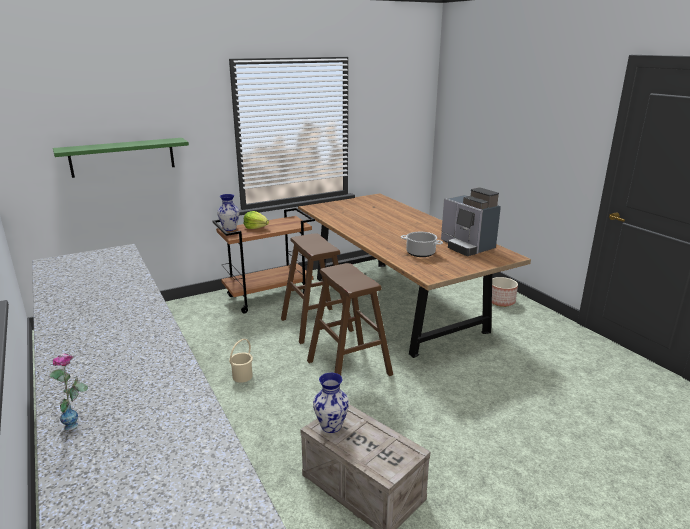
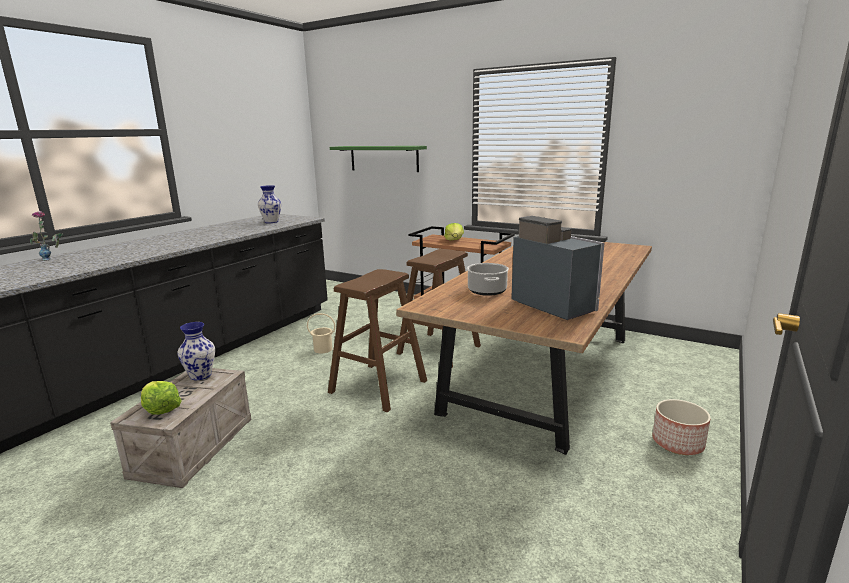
camera: 60 degrees right, 5 degrees down
vase [217,194,240,231] -> vase moved to [258,185,281,223]
coffee machine [441,187,501,256] -> coffee machine turned 120 degrees clockwise [511,216,604,320]
none -> lettuce [141,381,182,415]

